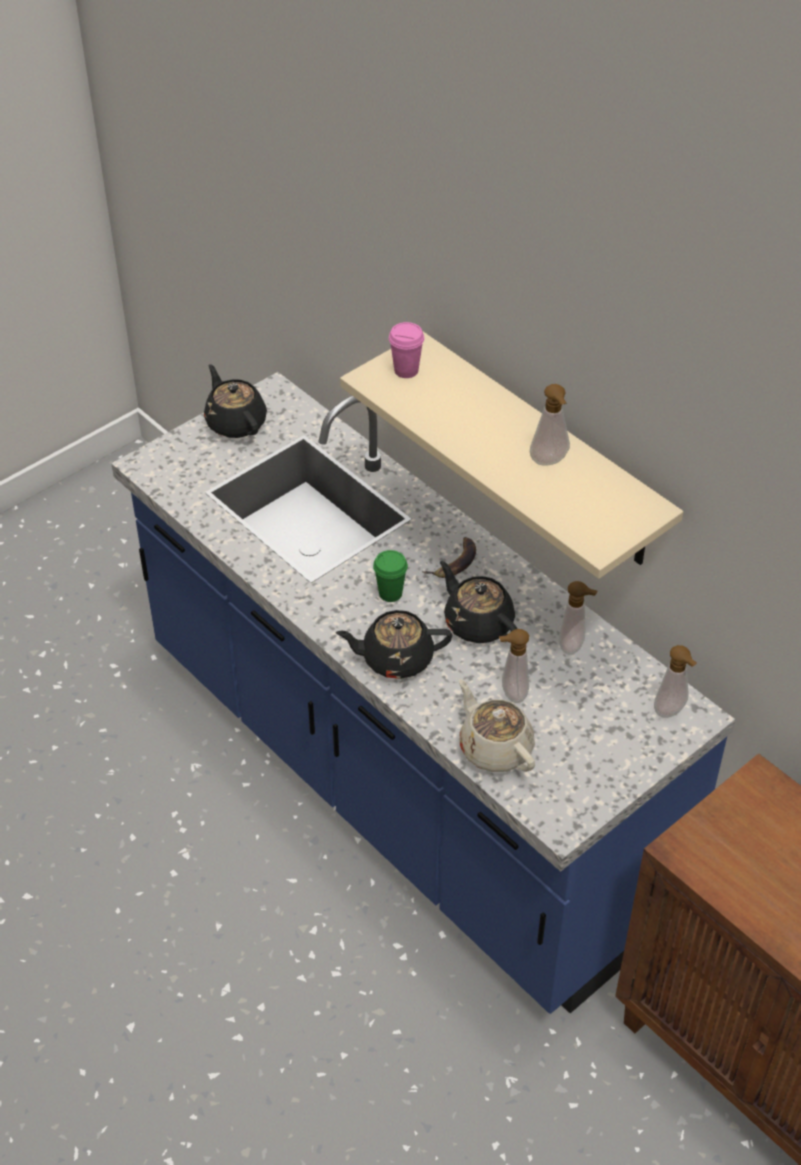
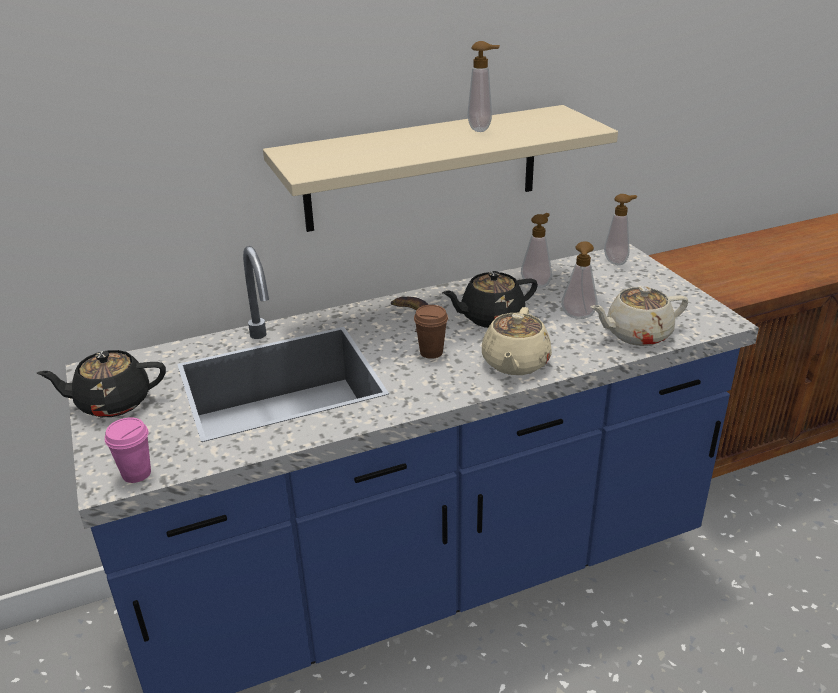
camera: 70 degrees left, 15 degrees down
black teapot [336,610,453,679] -> beige teapot [482,307,552,375]
green cup [373,550,408,602] -> brown cup [414,305,448,359]
pink cup [389,322,424,378] -> pink cup moved to [105,418,151,483]

